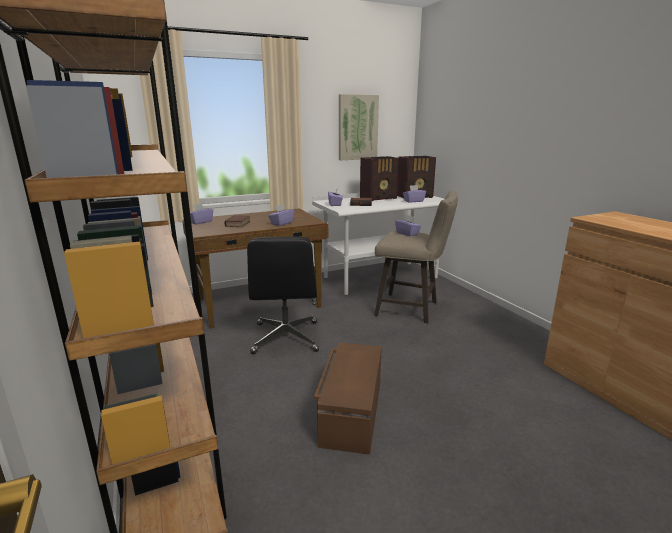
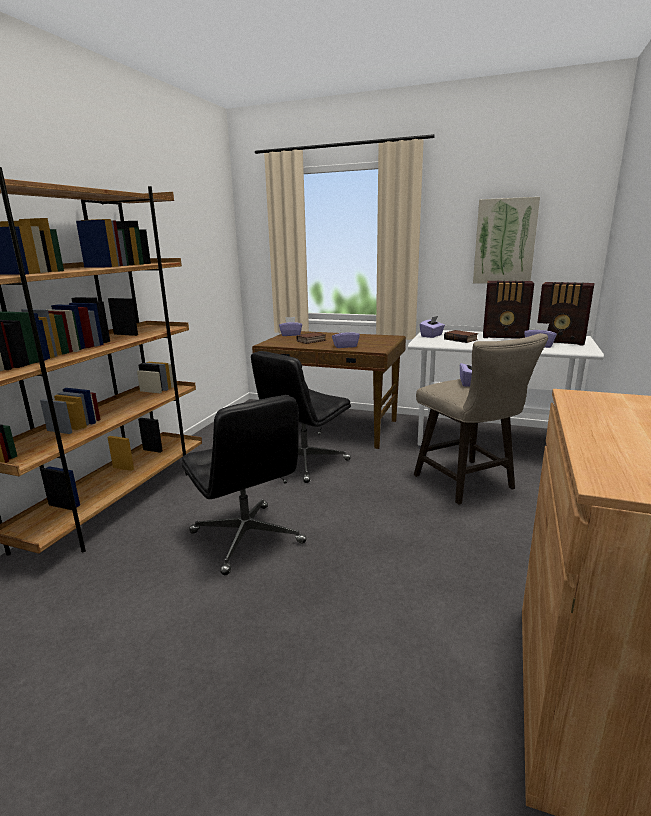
camera: 45 degrees right, 0 degrees up
brown storage box [314,342,382,455] -> black office chair [182,395,307,575]

